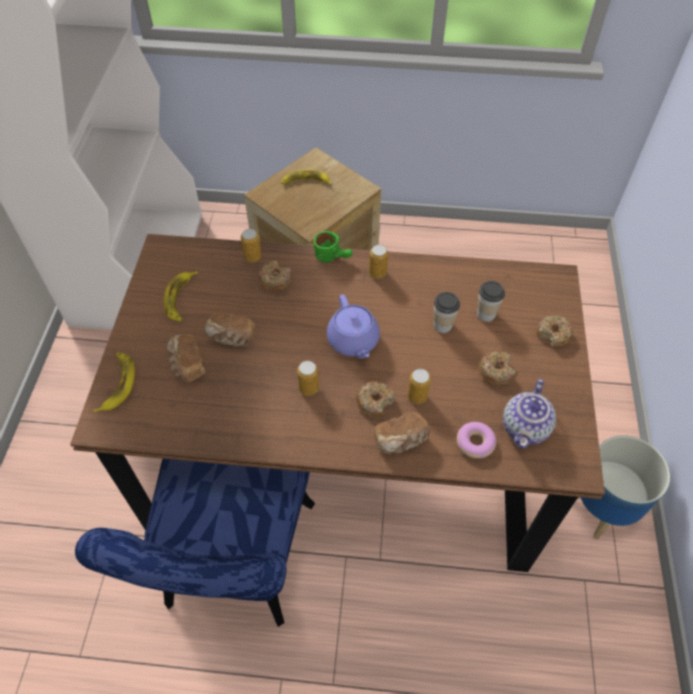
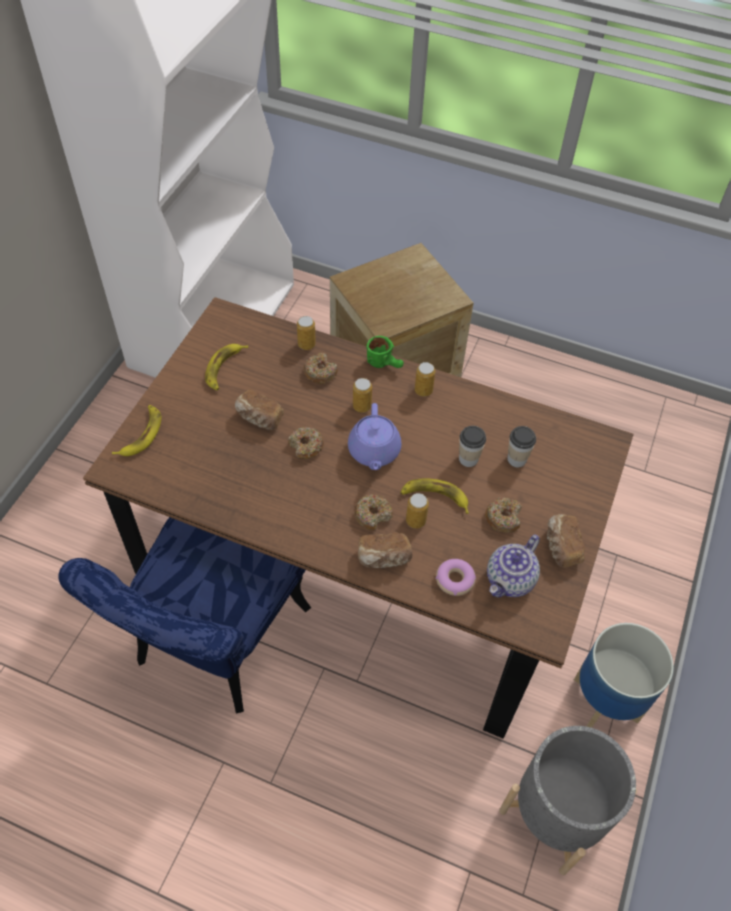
camera: 15 degrees right, 0 degrees up
bread [167,334,206,383] -> bread moved to [547,514,585,568]
banana [281,170,332,185] -> banana moved to [400,478,469,514]
can [297,361,319,396] -> can moved to [353,378,372,413]
donut [537,315,573,347] -> donut moved to [288,427,324,459]
none -> grey planter [499,726,637,875]

